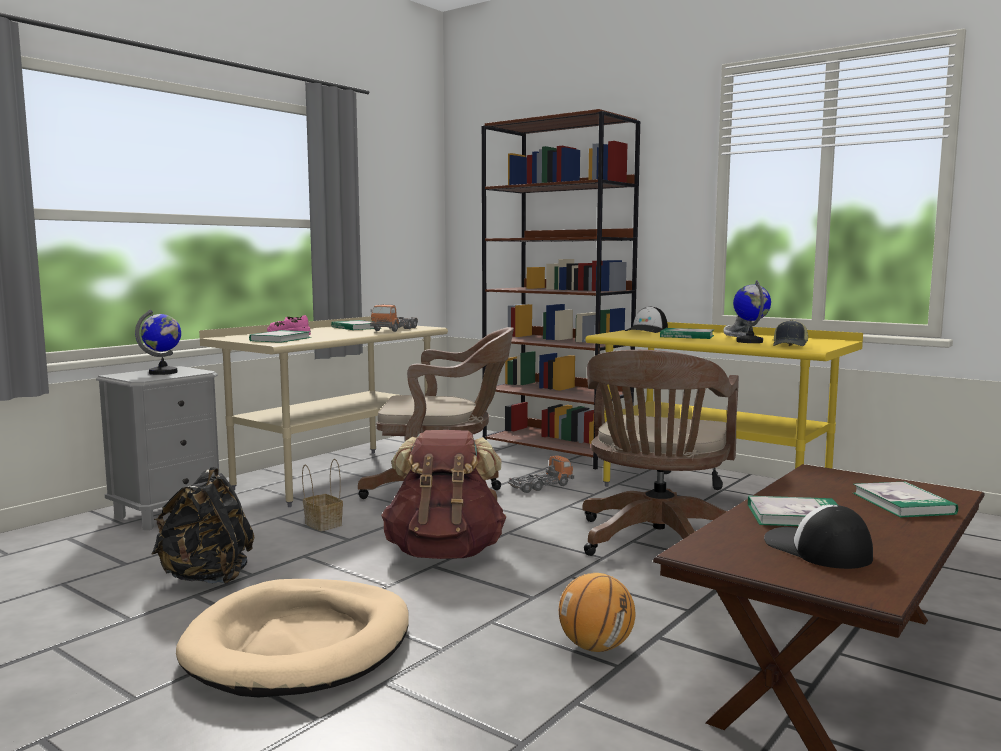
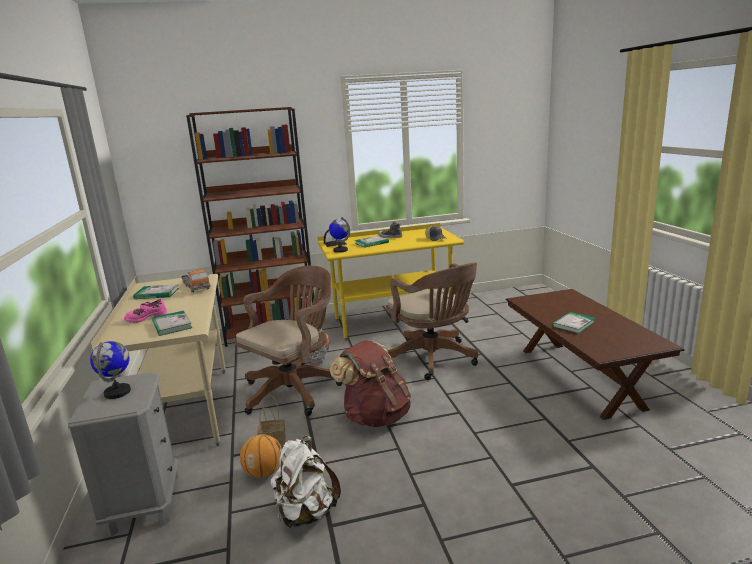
camera: 50 degrees left, 10 degrees up
black backpack [151,467,254,584] -> white backpack [270,436,341,528]
beige dog bed [176,579,409,697] -> none
basketball [559,573,635,652] -> basketball moved to [240,434,282,478]
globe [733,280,771,343] -> globe moved to [329,217,350,253]
cap [764,505,873,569] -> none
book [853,481,958,518] -> none

